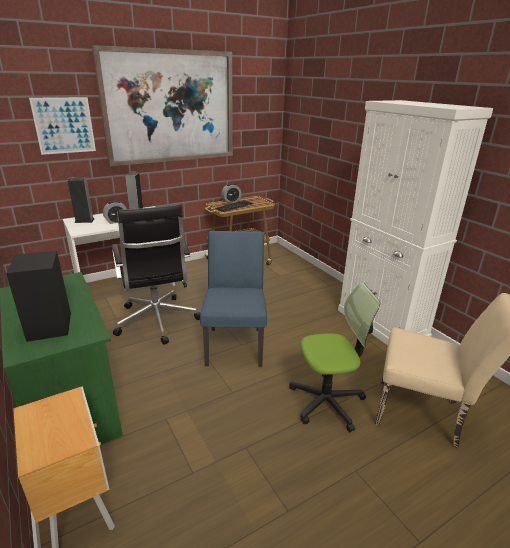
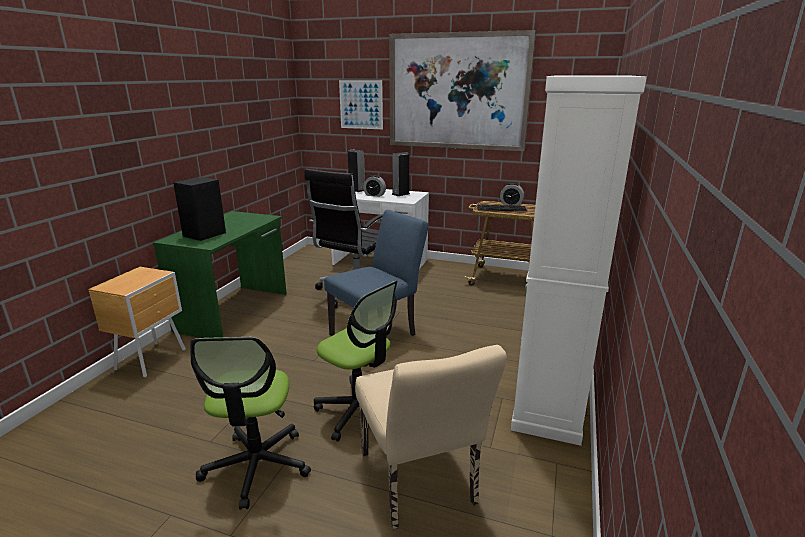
camera: 50 degrees right, 5 degrees down
none -> office chair [190,337,311,510]

